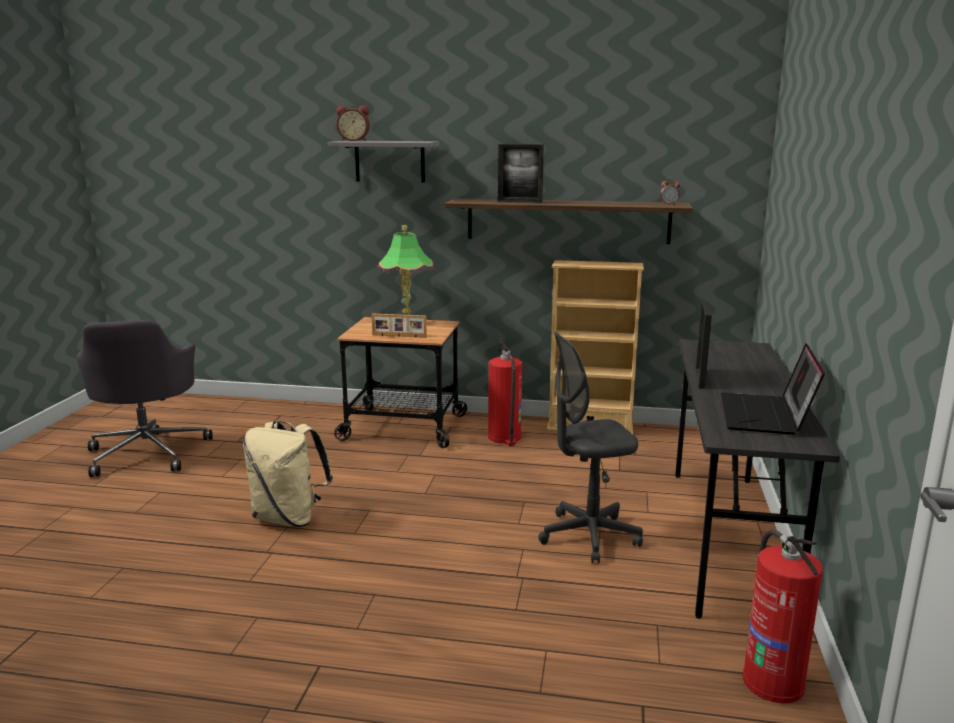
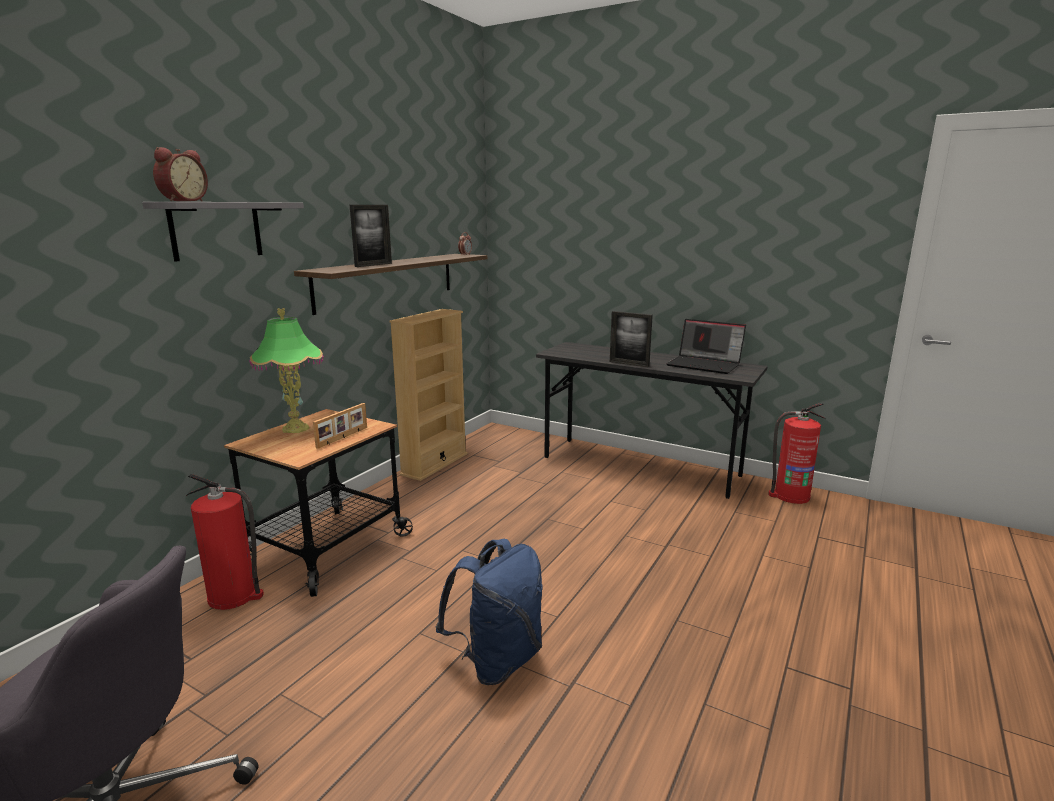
camera: 70 degrees left, 0 degrees up
beige backpack [243,420,333,527] -> blue backpack [436,539,543,685]
fire extinguisher [488,337,522,446] -> fire extinguisher moved to [186,474,264,610]
grey office chair [538,332,643,563] -> none

